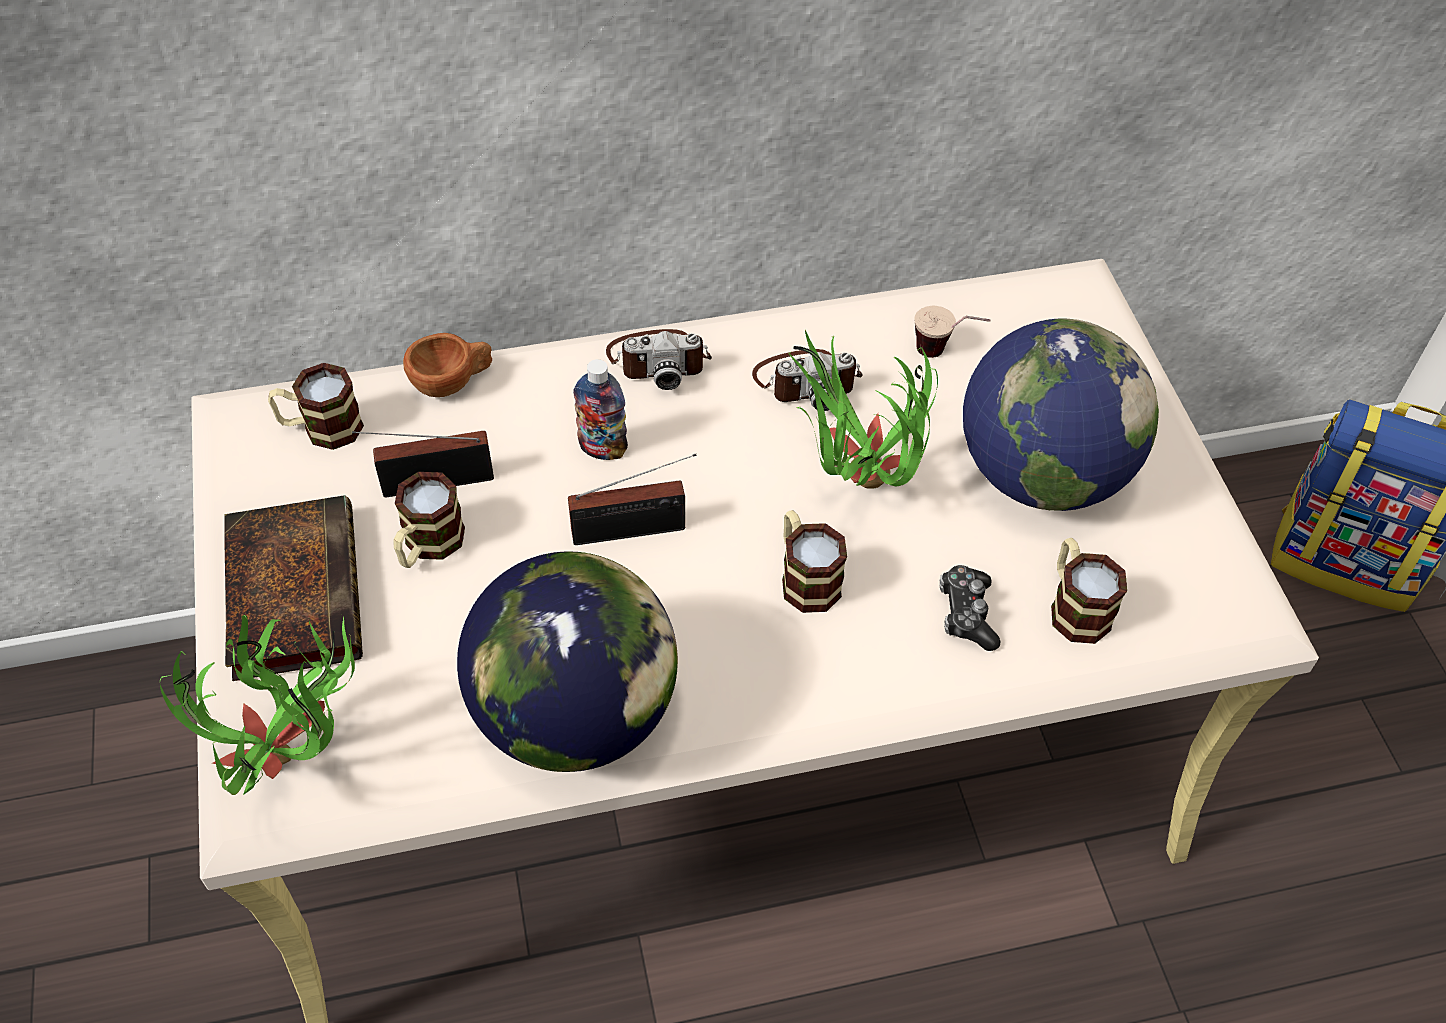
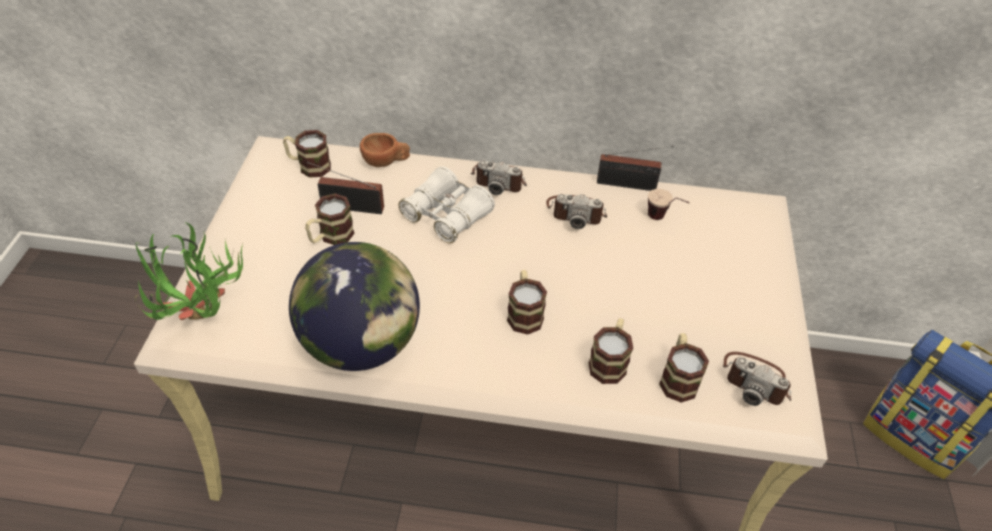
camera: 20 degrees right, 5 degrees down
book [225,495,363,681] -> none
radio [568,454,697,545] -> radio moved to [597,146,674,191]
bottle [573,359,628,460] -> white binoculars [399,166,495,243]
potted plant [789,330,938,489] -> none
game controller [939,565,1001,651] -> mug [588,318,633,384]
globe [963,319,1159,511] -> none
none -> camera [723,352,792,406]

